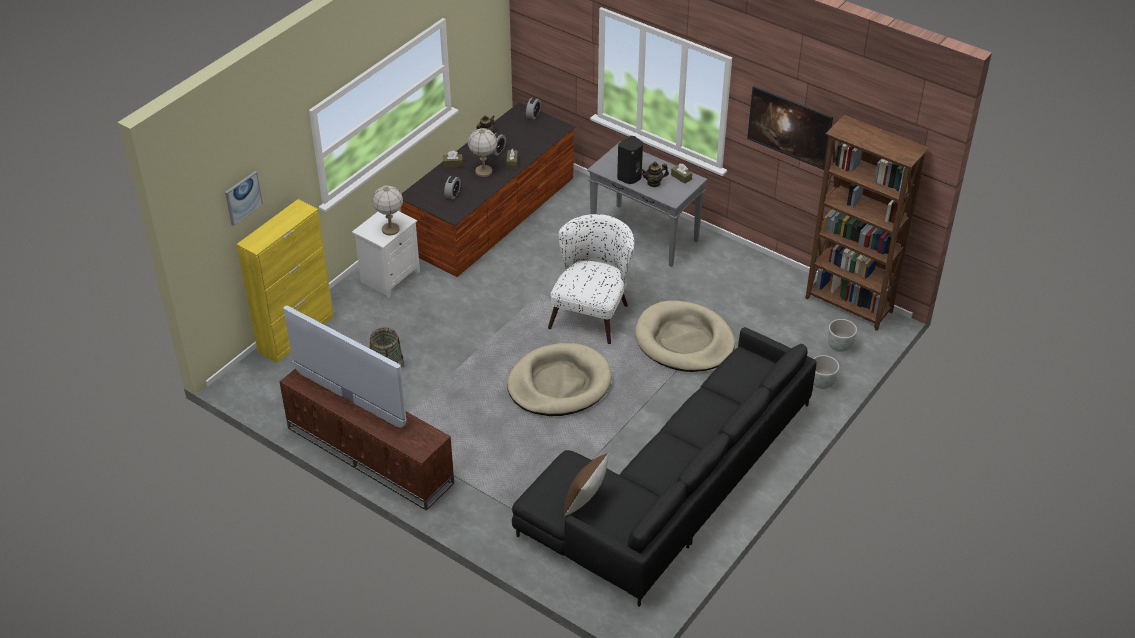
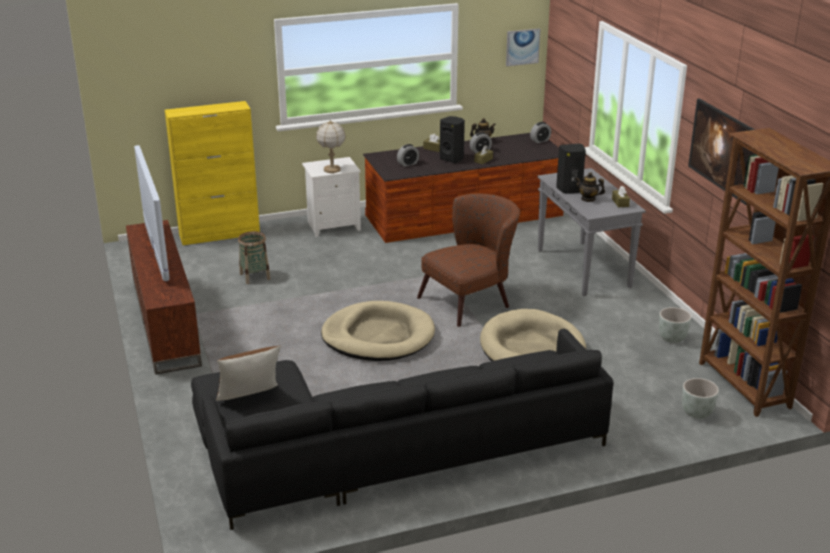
camera: 35 degrees right, 15 degrees down
picture [225,171,263,226] -> picture moved to [506,28,540,66]
table lamp [468,128,498,177] -> black speaker [440,116,465,163]
white armchair [548,214,634,344] -> brown armchair [417,194,520,327]
grey planter [813,355,839,389] -> grey planter moved to [659,307,691,343]

